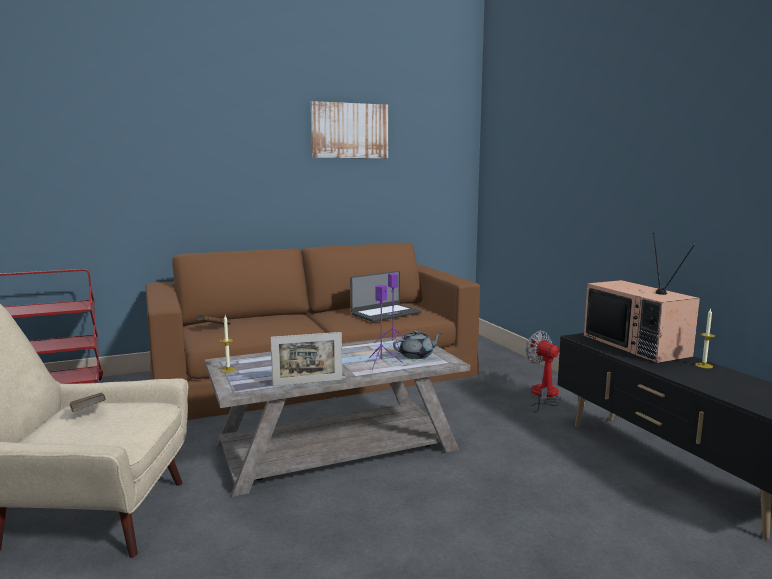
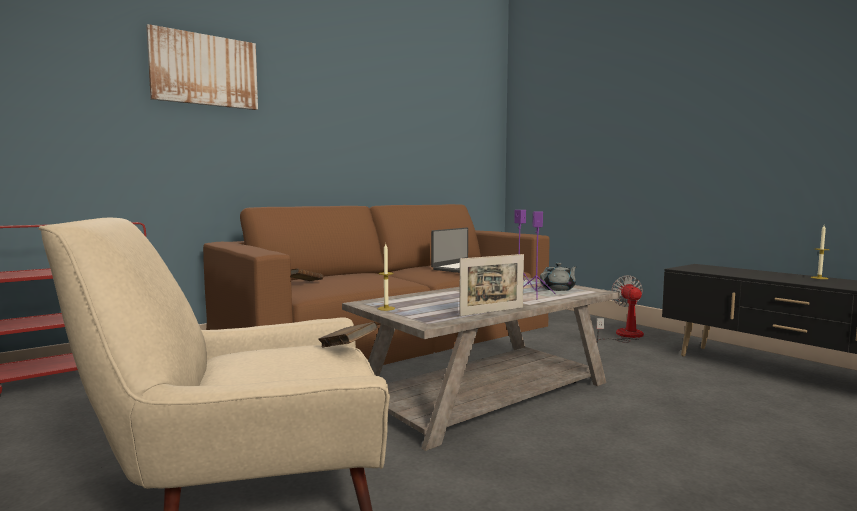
camera: 15 degrees left, 5 degrees down
brown book [69,393,105,412] -> brown book moved to [318,322,378,348]
picture [311,101,388,158] -> picture moved to [146,24,258,110]
fan [525,330,561,413] -> fan turned 45 degrees clockwise [596,275,644,343]
television [584,233,700,363] -> none

